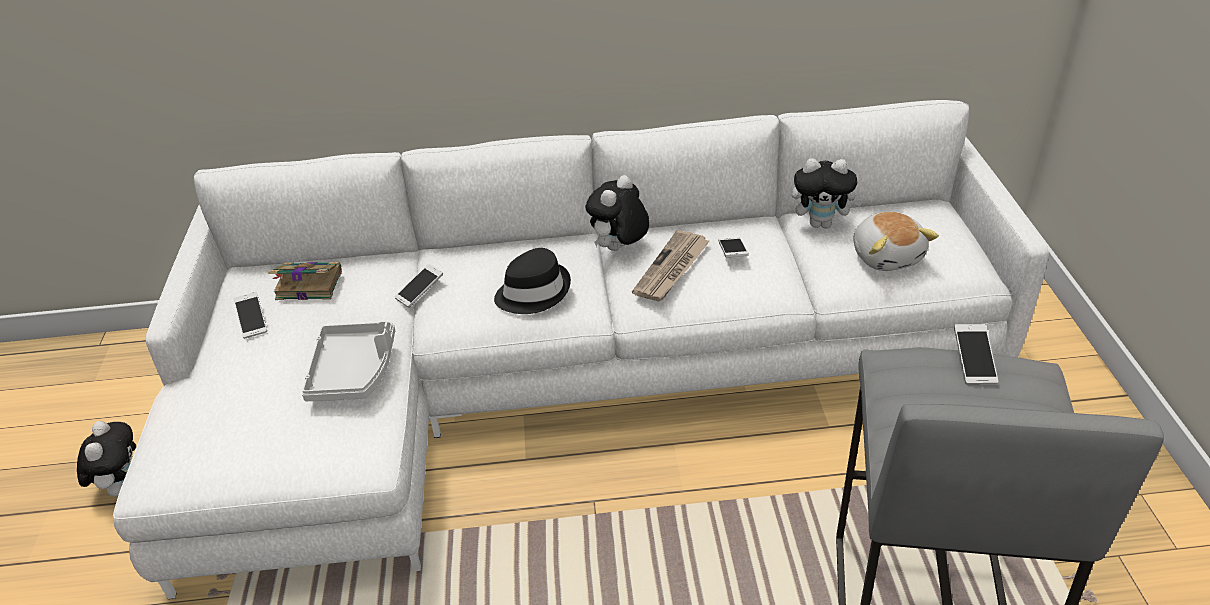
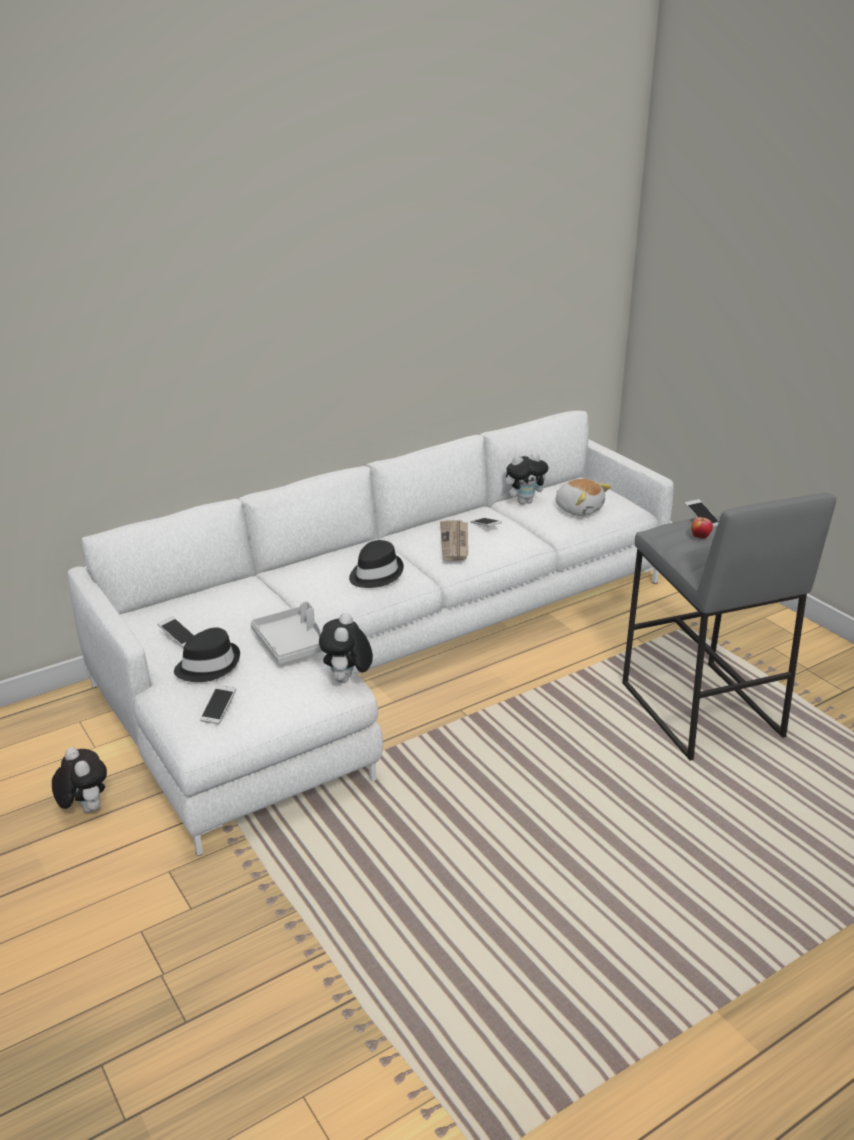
camera: 30 degrees left, 10 degrees down
book [268,262,342,300] -> none
phone [395,264,443,308] -> phone moved to [200,684,236,725]
plush toy [585,175,649,251] -> plush toy moved to [319,613,373,683]
none -> black hat [174,627,240,682]
none -> apple [691,517,713,539]

